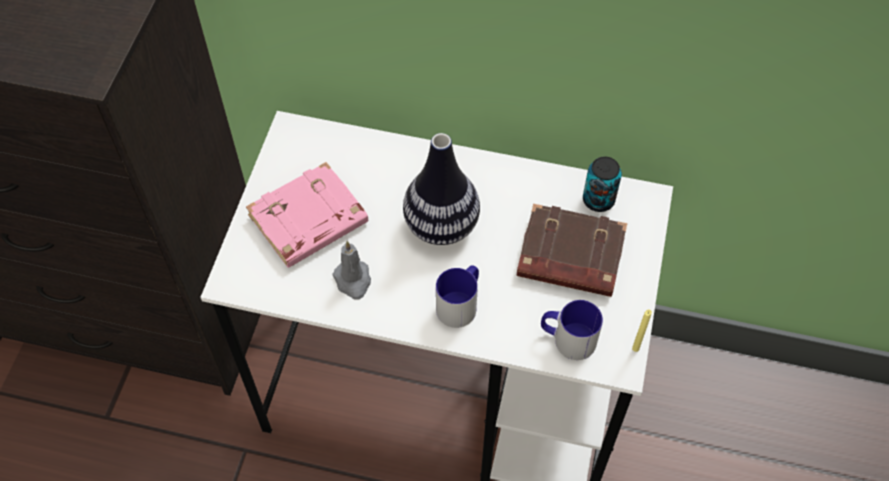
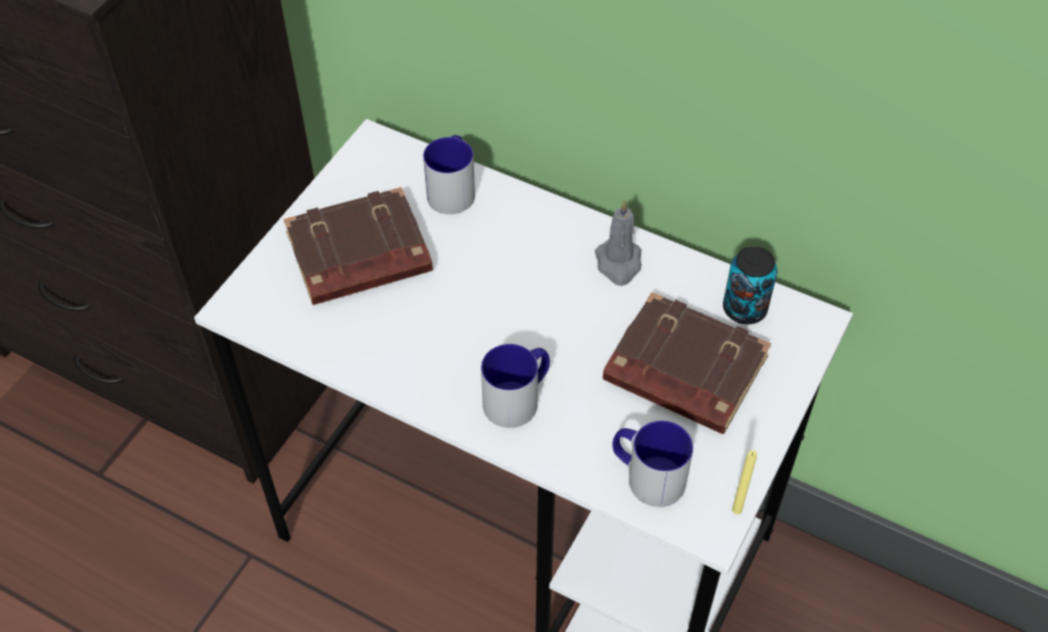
camera: 15 degrees right, 5 degrees down
pink book [246,162,368,268] -> brown book [283,187,433,305]
grey candle [332,241,371,299] -> grey candle moved to [595,200,642,286]
vase [403,133,480,245] -> none
none -> mug [423,135,475,214]

